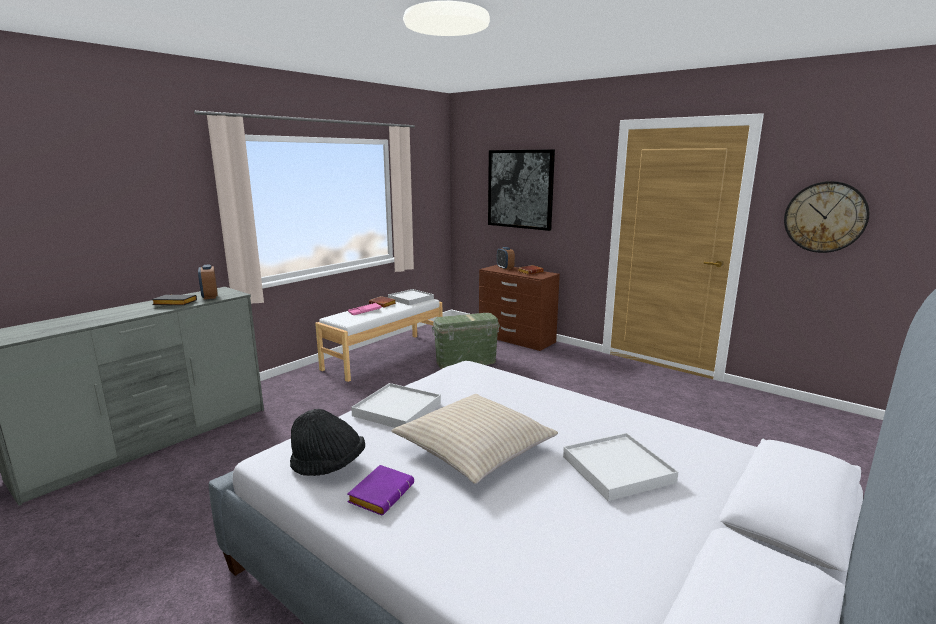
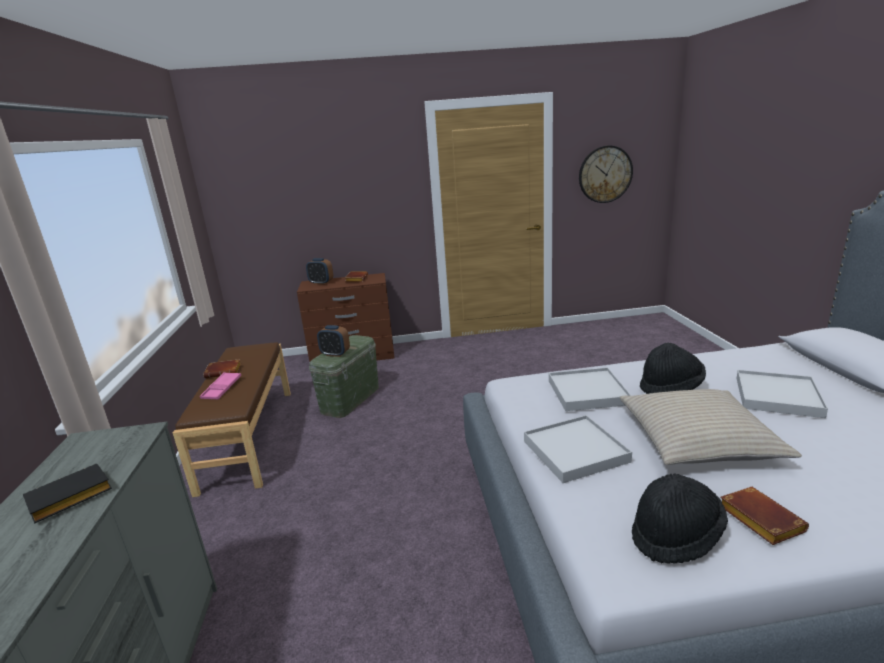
camera: 45 degrees left, 5 degrees up
alarm clock [198,264,217,299] -> alarm clock moved to [317,325,350,357]
white bench [315,299,443,382] -> brown bench [173,342,291,497]
purple book [347,465,414,516] -> brown book [720,487,809,545]
white tray [388,289,434,305] -> white tray moved to [549,368,631,411]
picture [488,149,555,231] -> none
none -> black hat [640,342,706,394]

